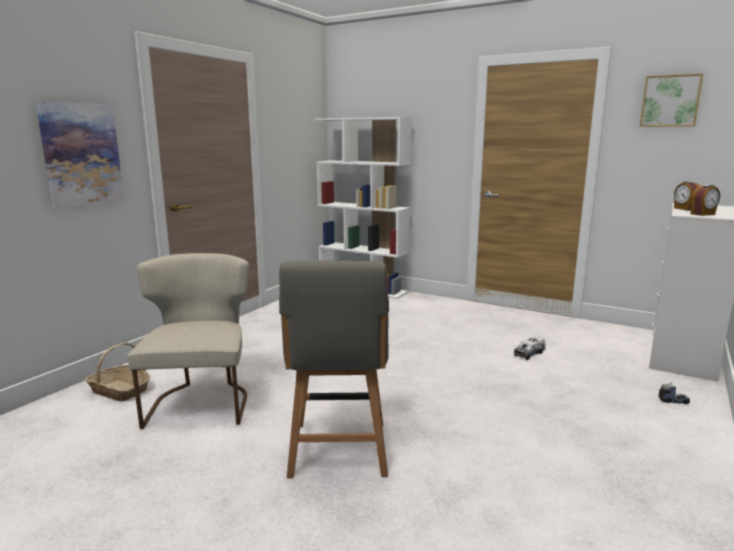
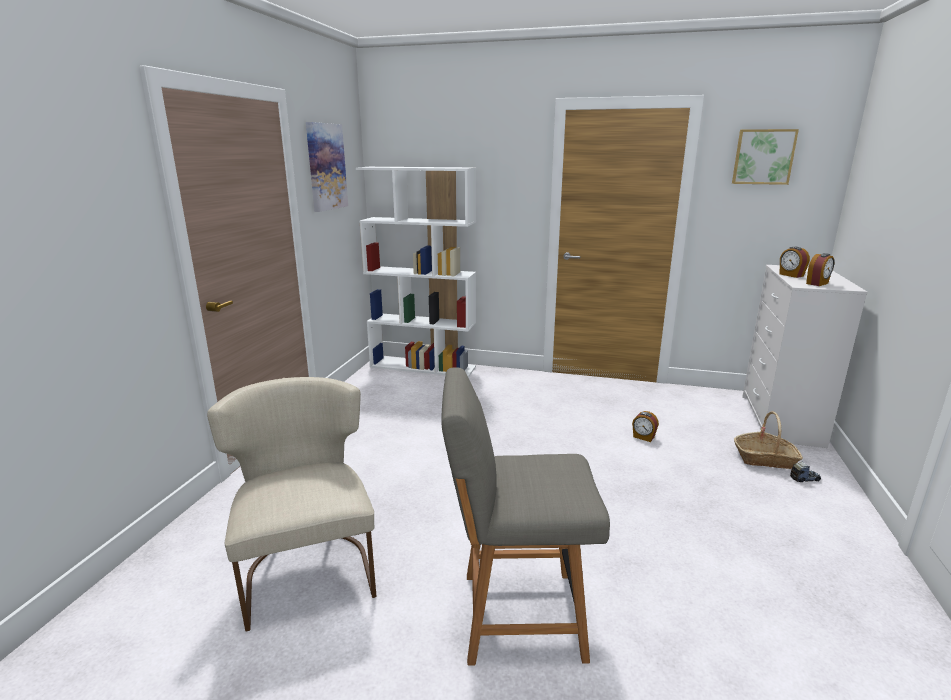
camera: 15 degrees left, 5 degrees up
picture [36,101,124,208] -> picture moved to [306,122,348,212]
basket [85,342,150,402] -> basket moved to [734,411,803,469]
grey chair [279,260,389,478] -> grey chair turned 105 degrees clockwise [442,367,610,666]
toy truck [514,336,545,360] -> alarm clock [632,411,659,442]

